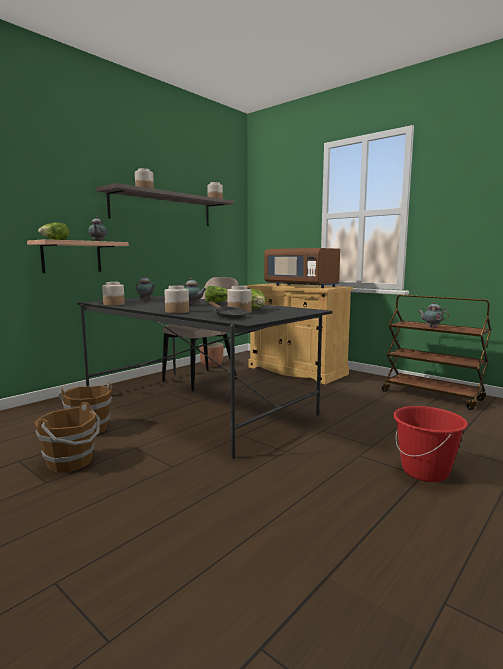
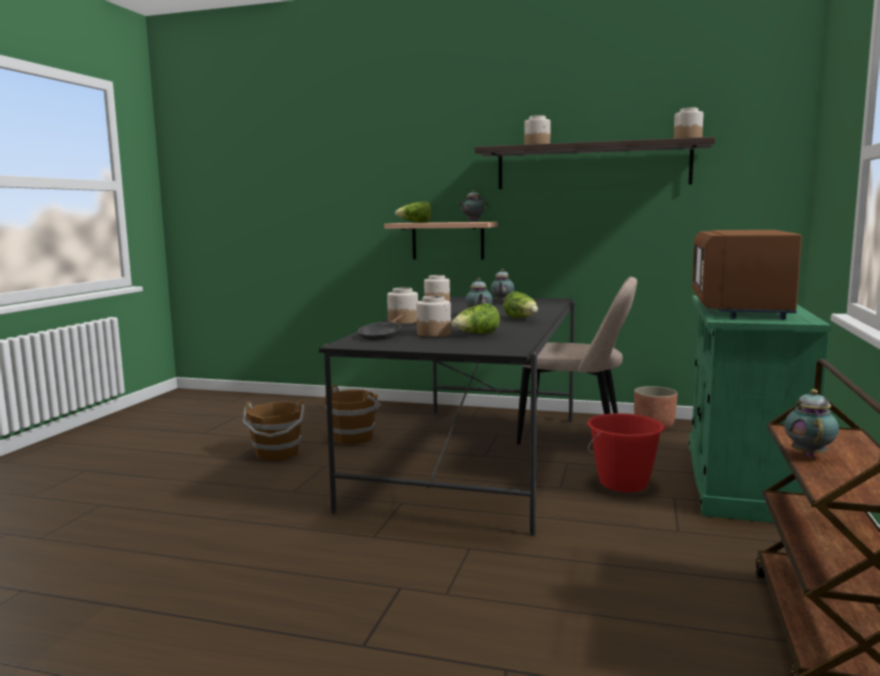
camera: 65 degrees right, 0 degrees up
beige cabinet [246,283,353,384] -> green cabinet [689,295,831,523]
red bucket [393,406,468,482] -> red bucket moved to [587,413,664,492]

